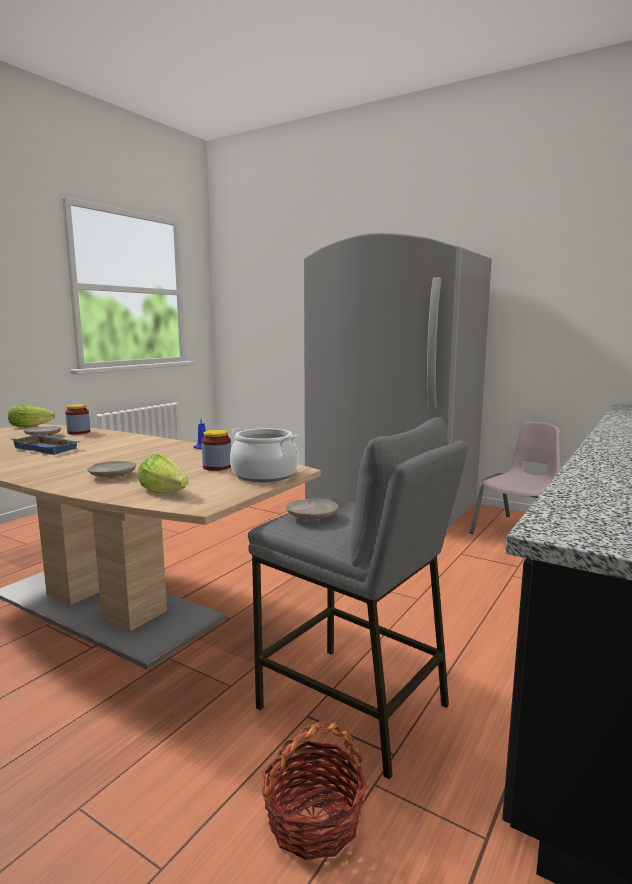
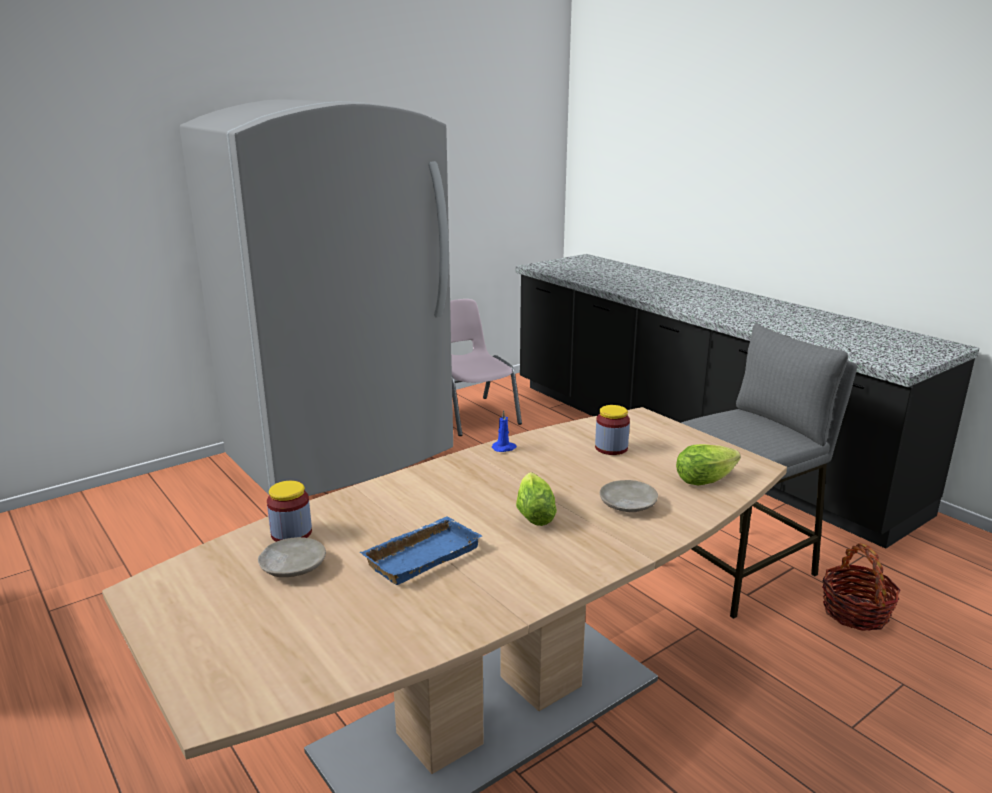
camera: 70 degrees left, 10 degrees up
lettuce [8,405,55,427] -> lettuce moved to [516,472,557,526]
cooking pot [230,428,299,482] -> none
beige plate [286,498,338,521] -> none

